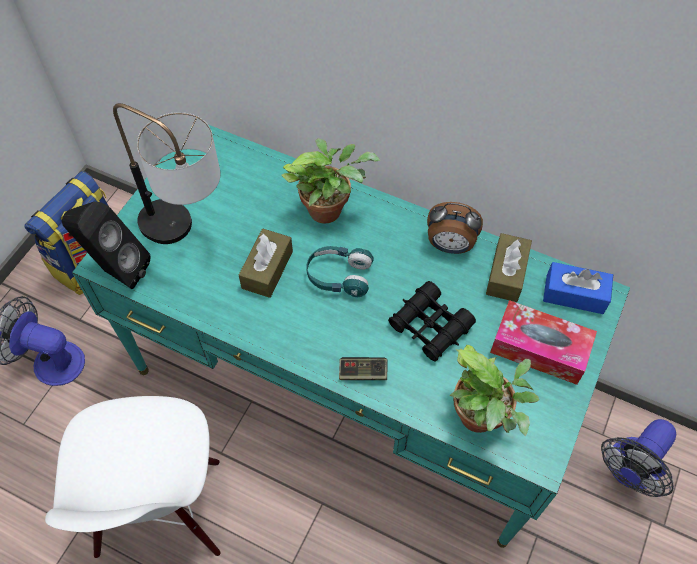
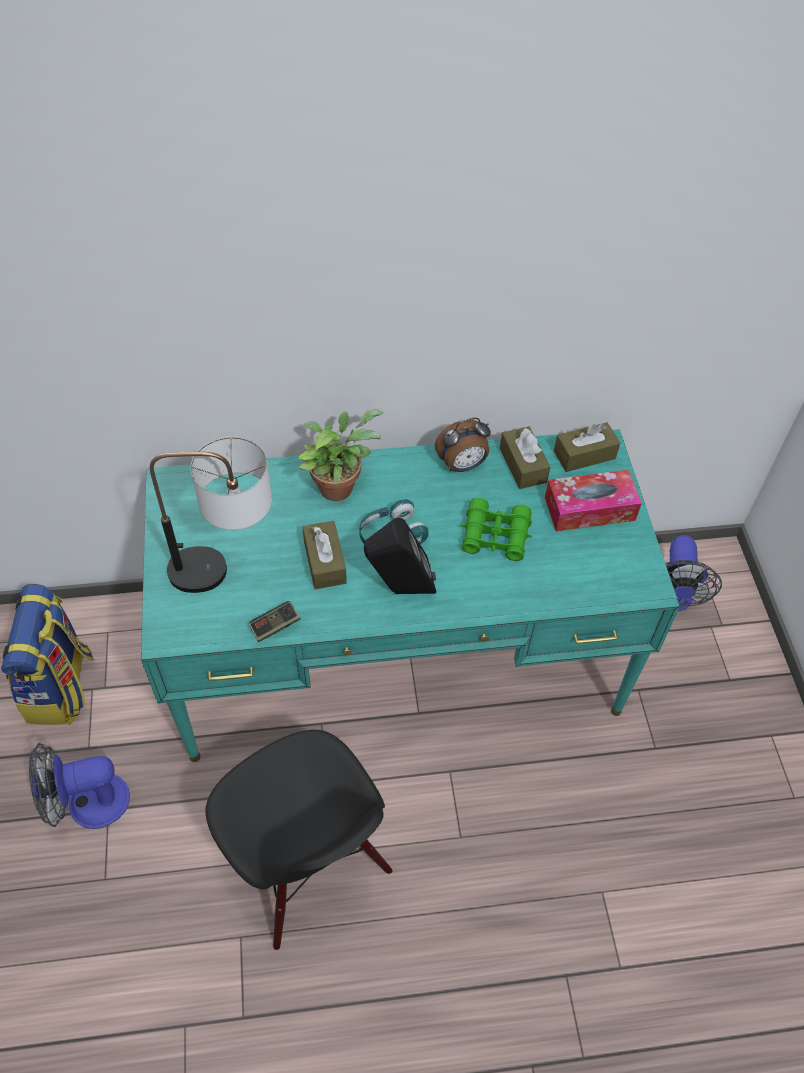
camera: 35 degrees left, 5 degrees down
white chair [45,396,221,558] -> black chair [205,730,392,950]
black speaker [62,202,150,289] -> black speaker moved to [364,517,436,594]
game controller [339,357,388,380] -> game controller moved to [249,601,300,642]
black binoculars [388,281,476,362] -> green binoculars [461,498,532,561]
potted plant [450,345,539,437] -> none
blue tissue box [543,262,613,314] -> brown tissue box [554,422,620,472]

